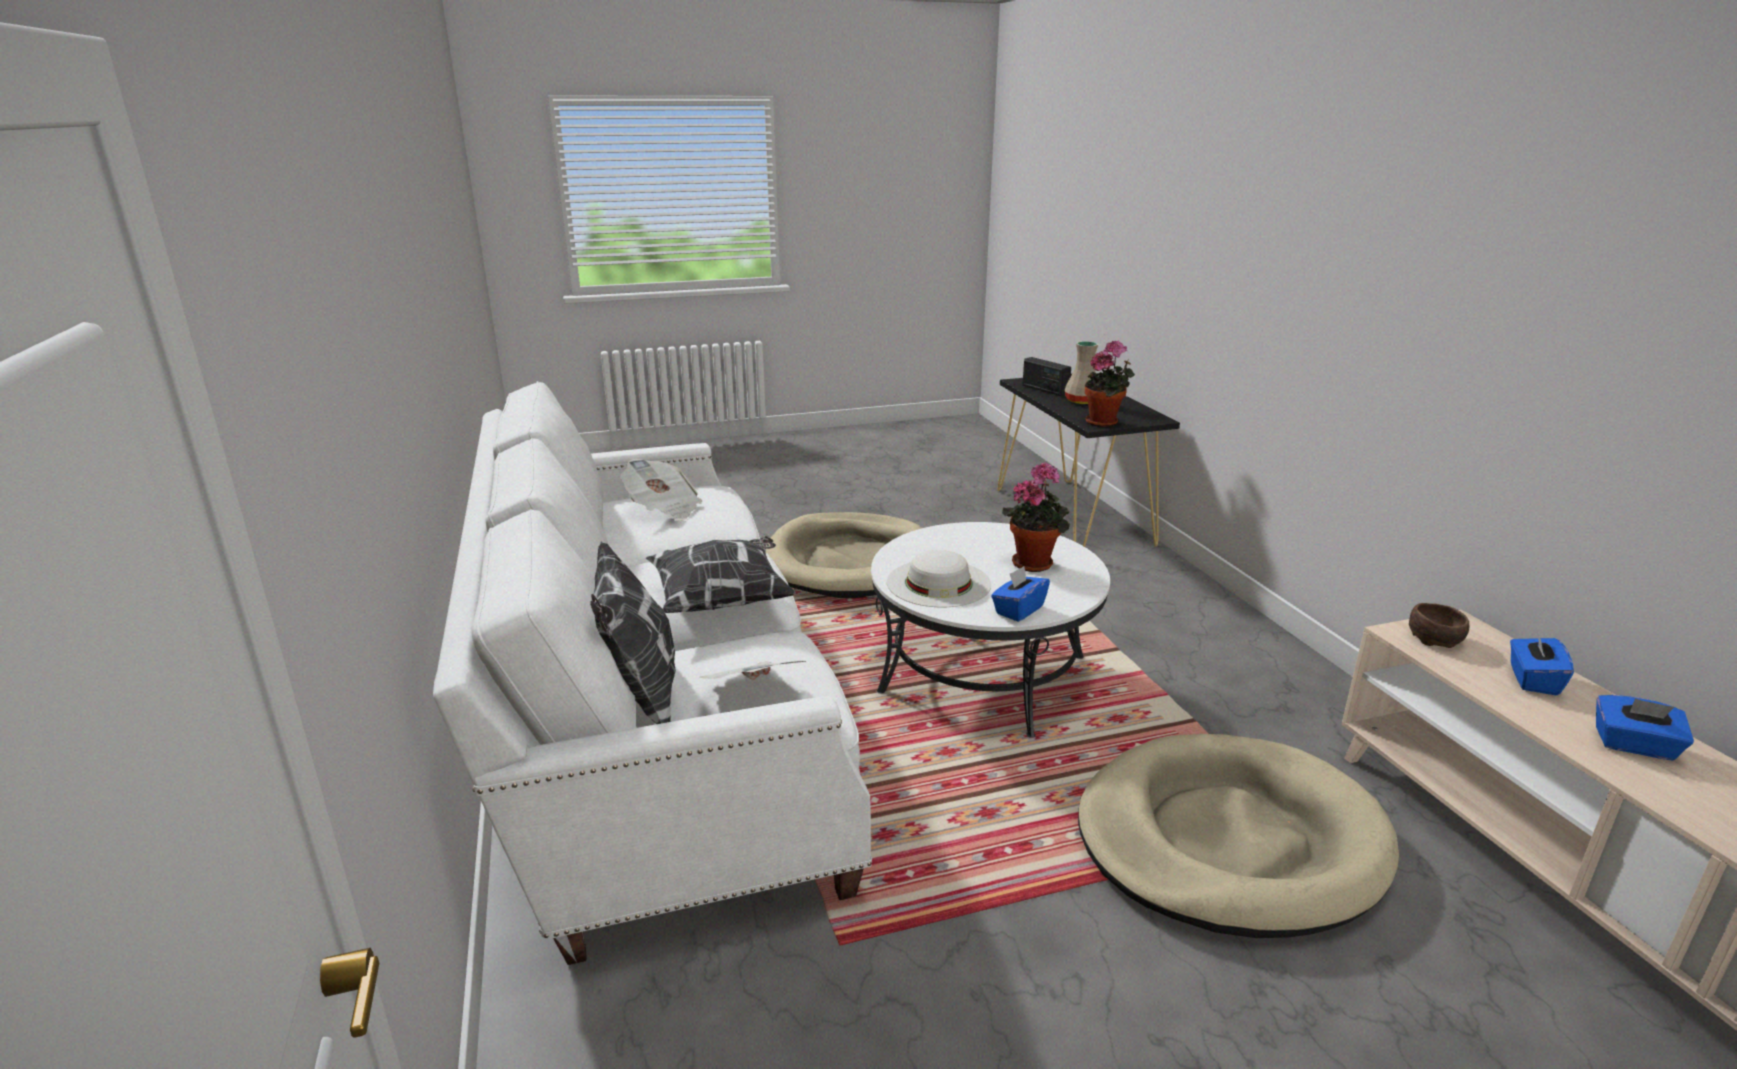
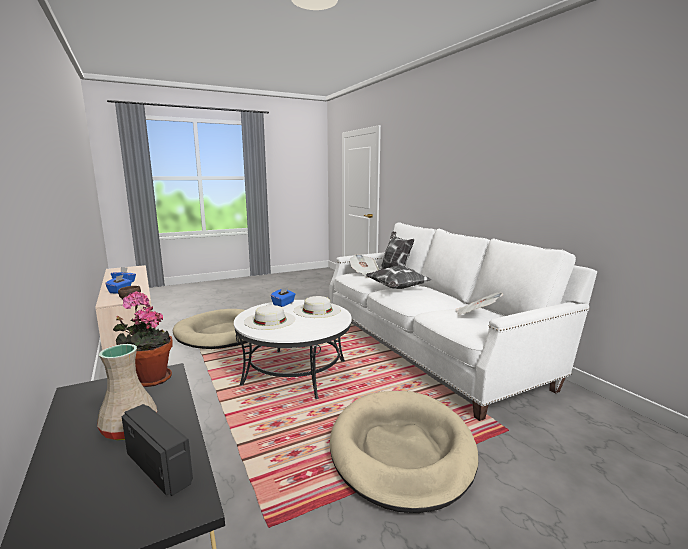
camera: 170 degrees right, 10 degrees down
potted plant [1002,462,1070,572] -> white hat [244,305,295,330]

